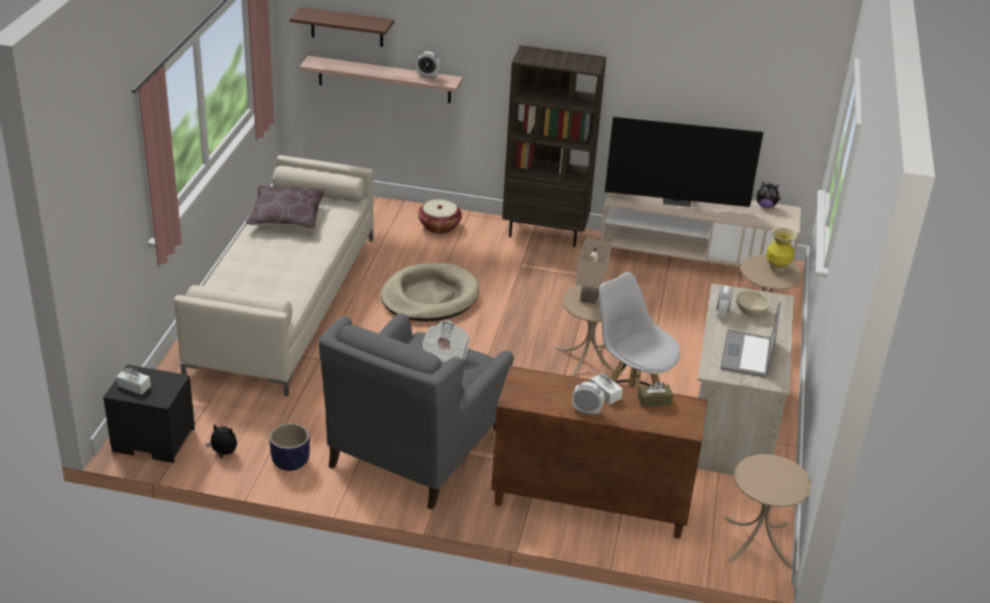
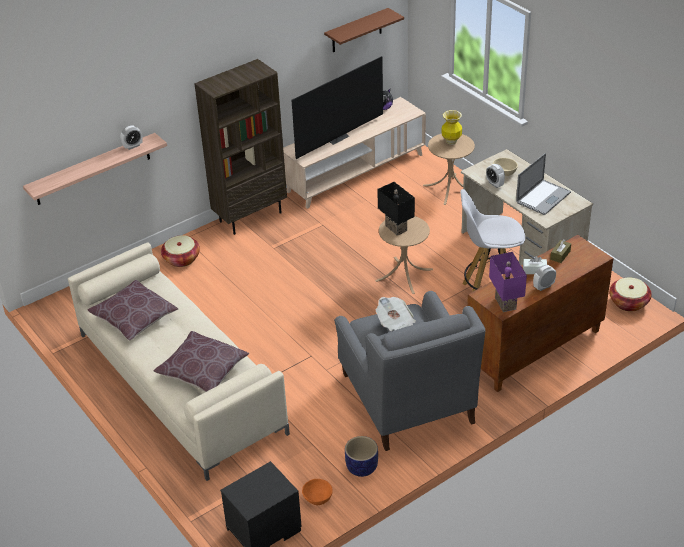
camera: 45 degrees left, 5 degrees up
white tissue box [116,367,151,395] -> none
plush toy [206,424,237,459] -> orange bowl [302,479,333,505]
brown shelf [290,7,394,47] -> brown shelf moved to [324,8,404,52]
beige dog bed [381,263,479,321] -> none
beige table lamp [576,237,612,304] -> black table lamp [377,182,415,236]
laptop [720,302,780,378] -> laptop turned 105 degrees counterclockwise [516,153,571,215]
beige side table [724,454,811,569] -> basket [609,277,652,312]
none -> brown pillow [153,331,249,392]
none -> purple table lamp [489,252,527,312]

